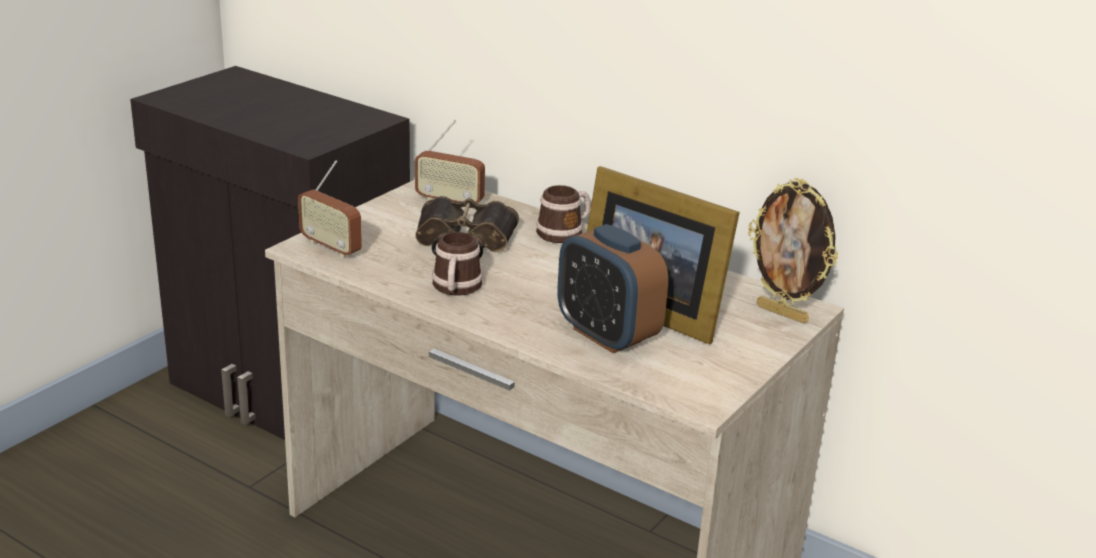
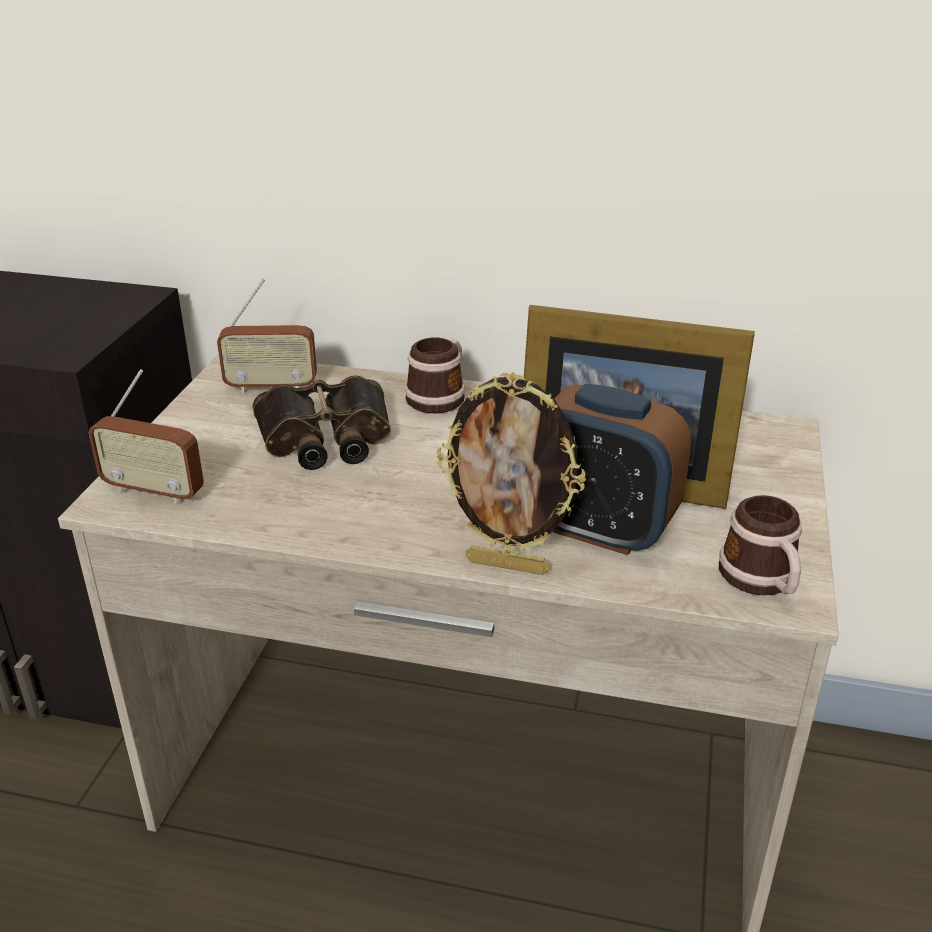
camera: 20 degrees left, 5 degrees up
mug [432,232,483,295] -> mug moved to [719,495,802,595]
picture frame [748,178,838,324] -> picture frame moved to [437,372,586,575]

